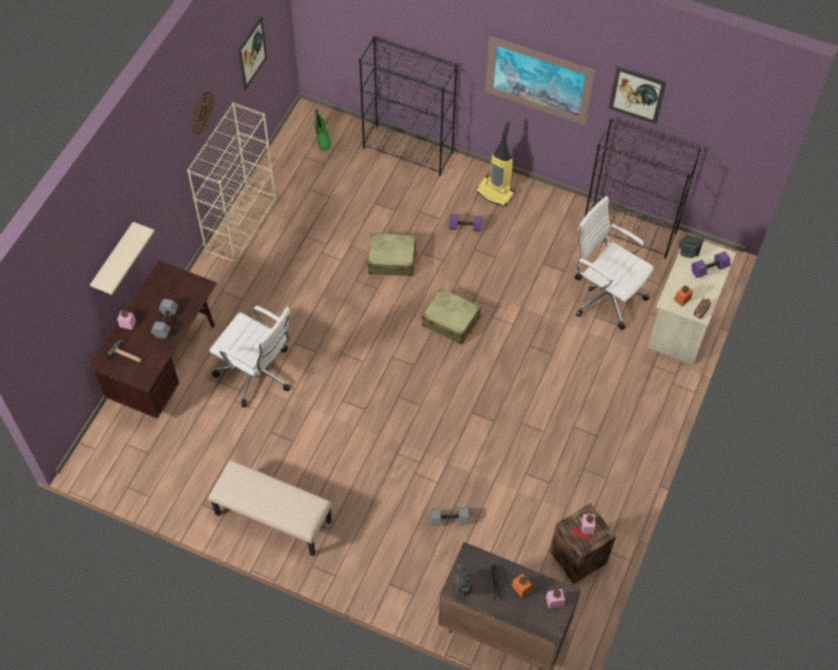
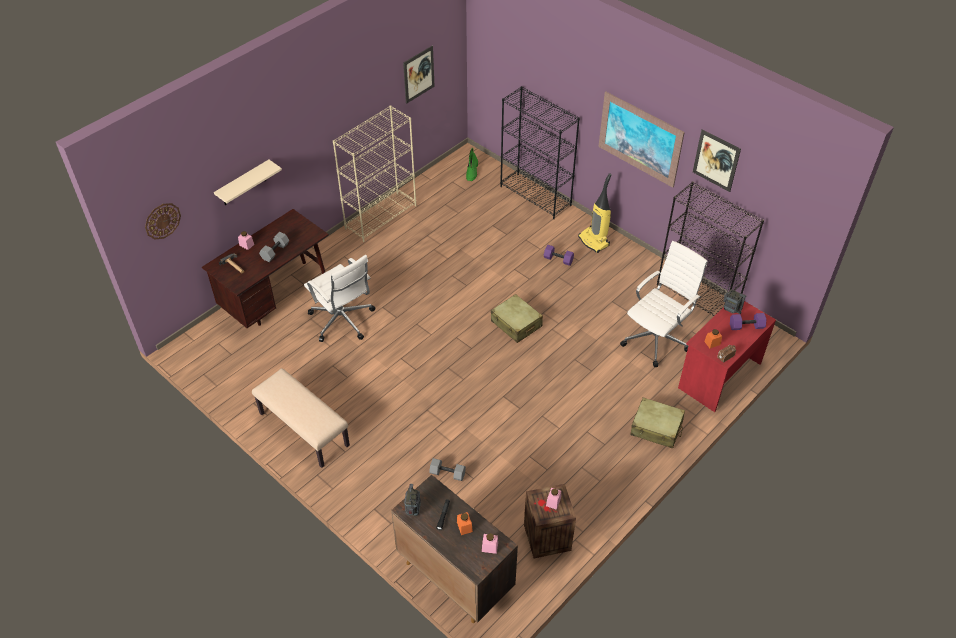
camera: 20 degrees right, 10 degrees down
wall clock [191,92,214,135] -> wall clock moved to [145,203,181,239]
beige suitcase [368,233,418,276] -> beige suitcase moved to [631,398,685,448]
white office chair [575,196,654,330] -> white office chair turned 75 degrees clockwise [620,241,707,367]
beige desk [647,241,736,365] -> red desk [678,301,776,412]

